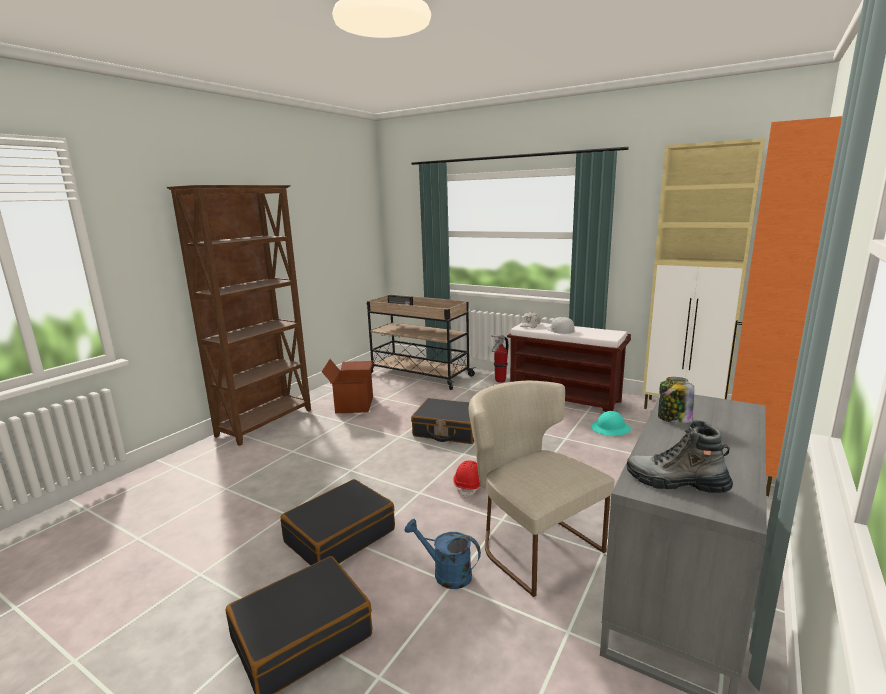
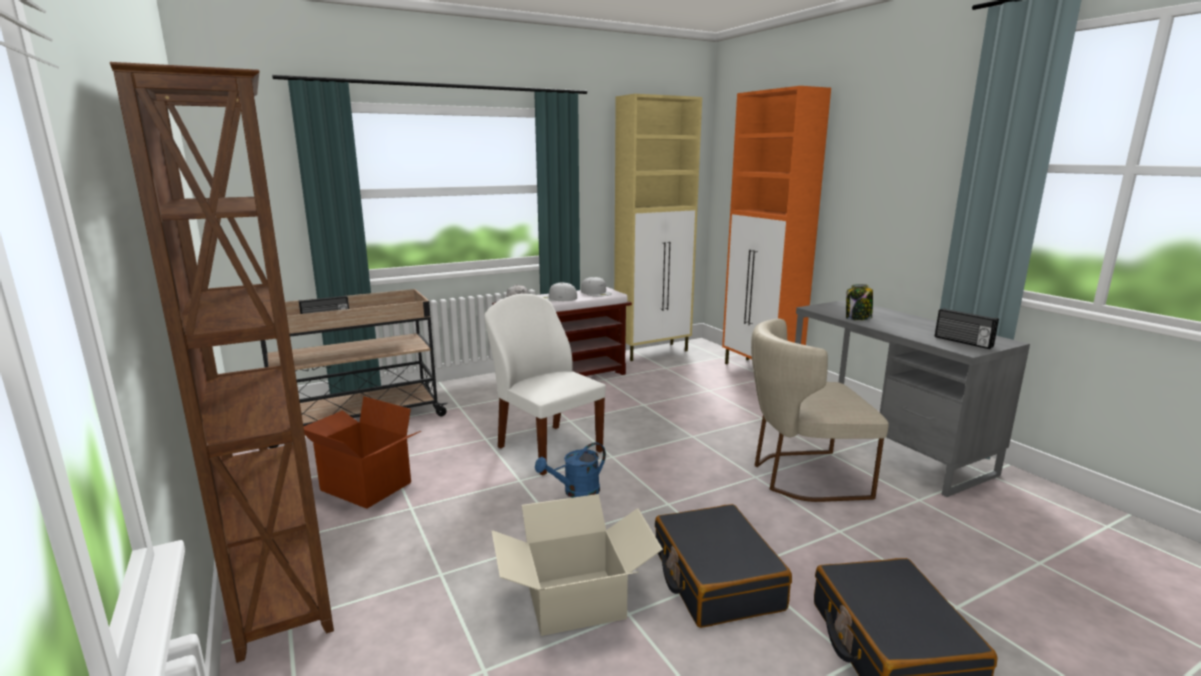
camera: 60 degrees left, 0 degrees up
blue watering can [404,519,481,589] -> blue watering can moved to [535,442,606,498]
black suitcase [411,398,474,444] -> white chair [484,294,606,476]
red hard hat [453,461,480,498] -> none
fire extinguisher [491,334,508,383] -> none
turquoise hard hat [591,411,631,436] -> none
boot [626,420,733,493] -> radio [935,308,999,349]
none -> cardboard box [492,494,663,636]
none -> white cap [581,277,612,297]

